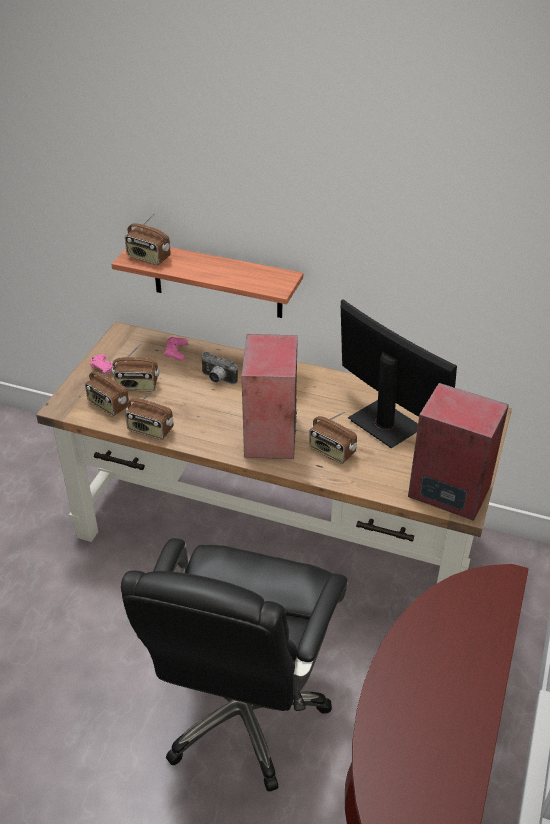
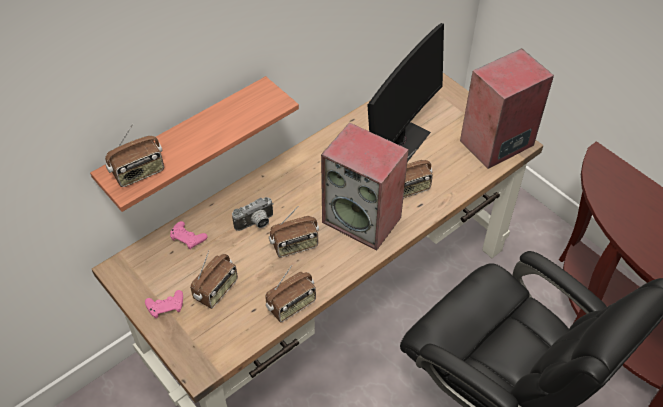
camera: 60 degrees left, 10 degrees up
radio [85,367,129,416] -> radio moved to [269,206,319,258]
monitor [341,299,457,448] -> monitor turned 135 degrees clockwise [368,23,444,162]

